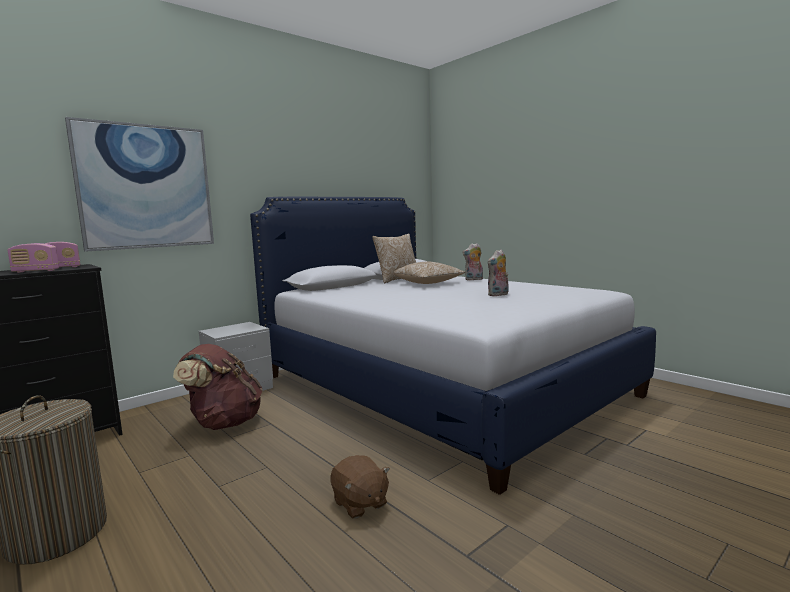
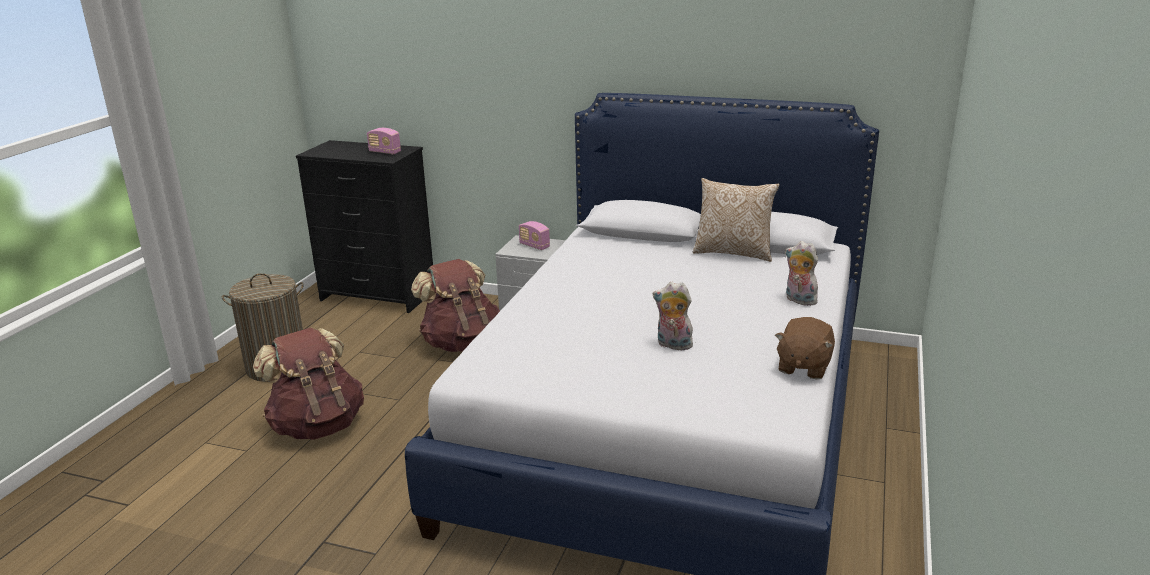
camera: 60 degrees right, 15 degrees up
radio [7,243,59,273] -> radio moved to [519,221,550,250]
picture [65,117,214,252] -> none
brown plush toy [331,455,390,519] -> brown plush toy moved to [775,317,835,380]
pillow [393,262,465,284] -> none
none -> brown backpack [253,328,364,440]

